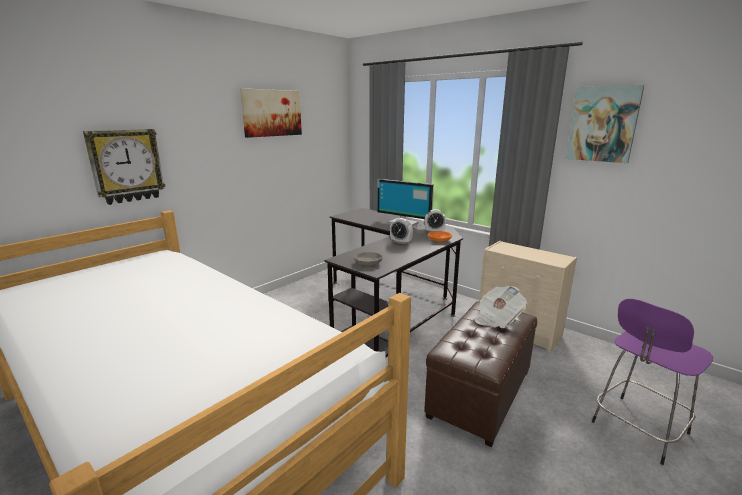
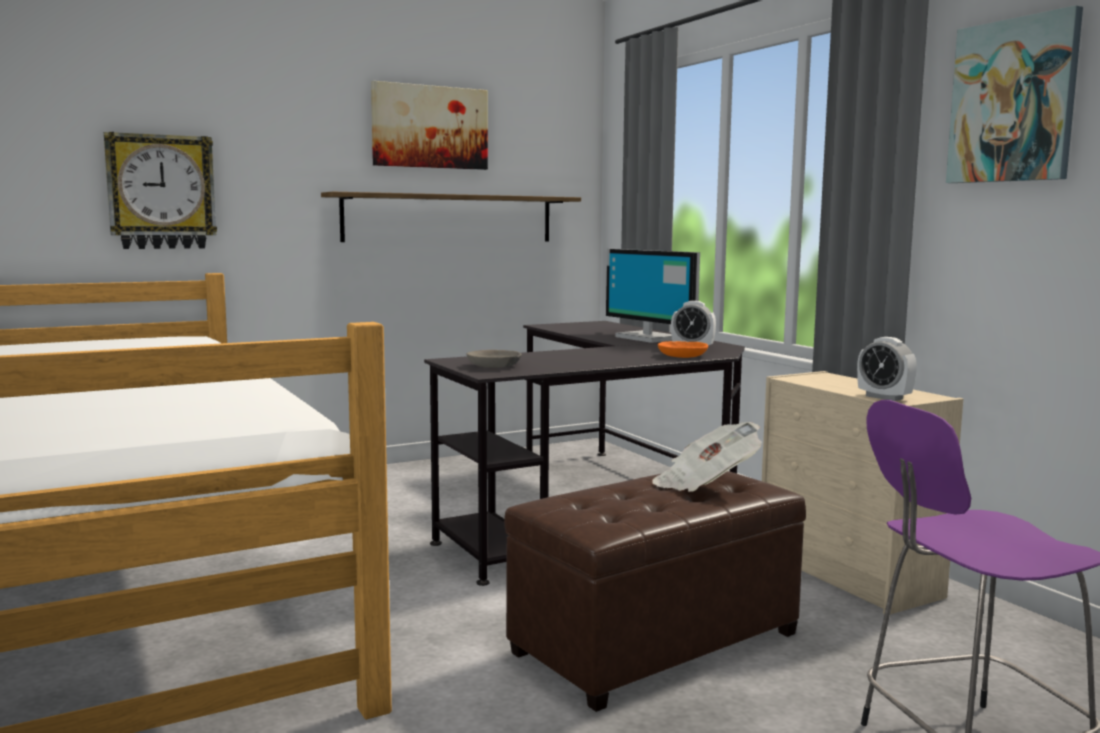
camera: 20 degrees right, 10 degrees down
alarm clock [390,218,413,244] -> alarm clock moved to [857,337,917,401]
none -> shelf [321,192,581,242]

